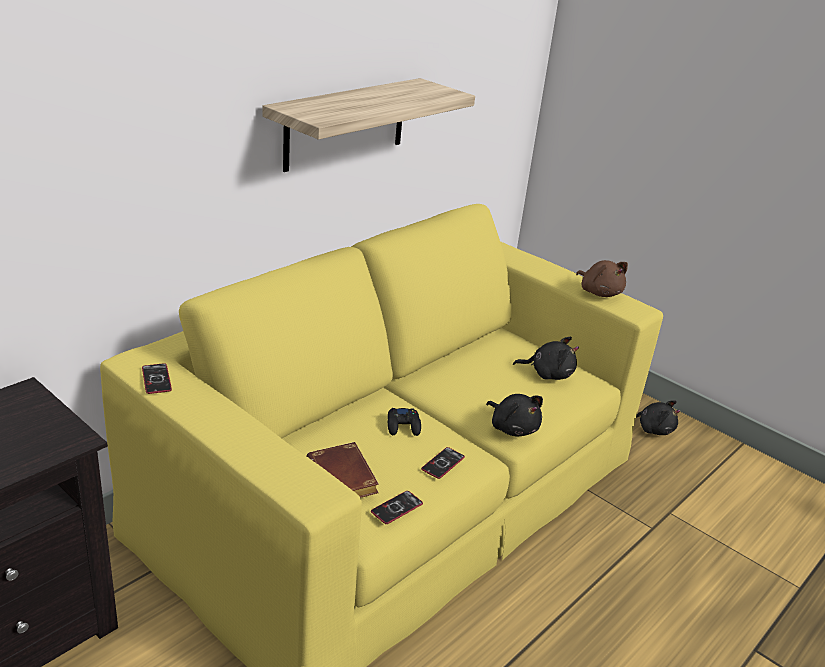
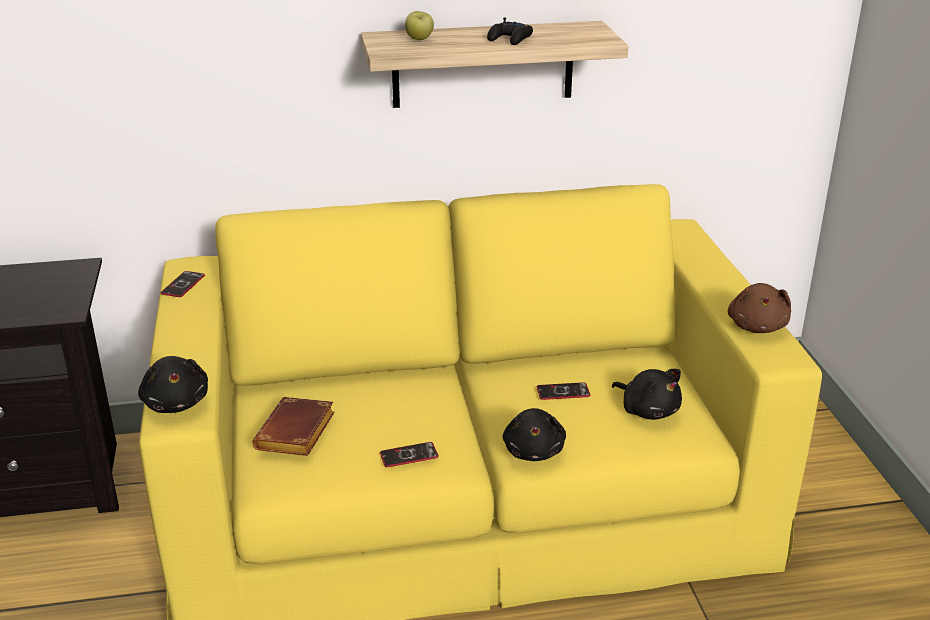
camera: 40 degrees right, 0 degrees up
phone [371,491,423,524] -> phone moved to [537,382,590,400]
black game controller [388,408,421,436] -> black game controller moved to [487,18,533,45]
black plush toy [636,401,680,435] -> black plush toy moved to [138,356,208,413]
none -> apple [405,11,434,40]

